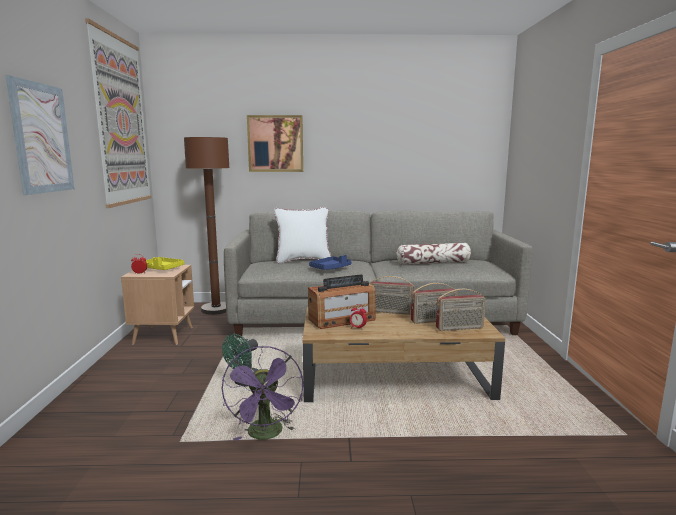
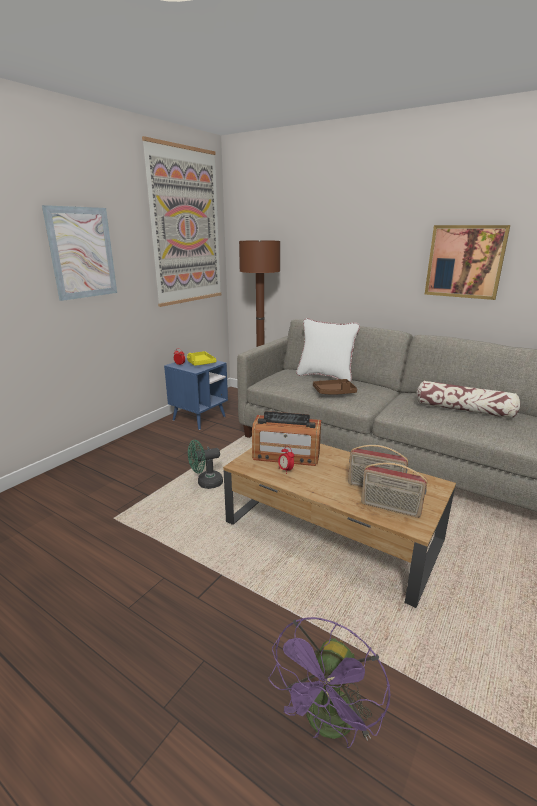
camera: 35 degrees right, 10 degrees up
brown side table [121,265,194,345] -> blue side table [164,358,228,430]
purple fan [222,346,303,441] -> purple fan moved to [268,617,391,748]
picture [247,115,303,172] -> picture moved to [425,225,510,300]
blue tray [309,255,351,270] -> brown tray [313,379,357,395]
radio [370,276,414,315] -> none

